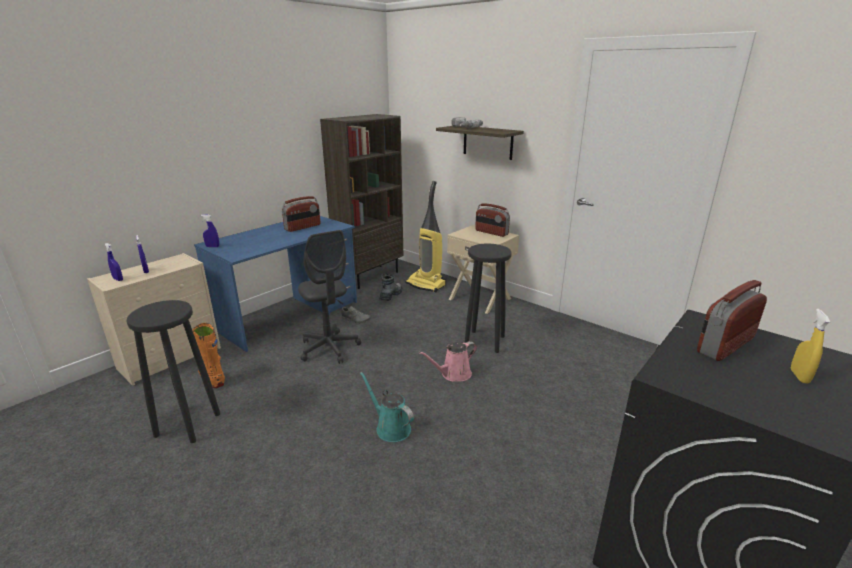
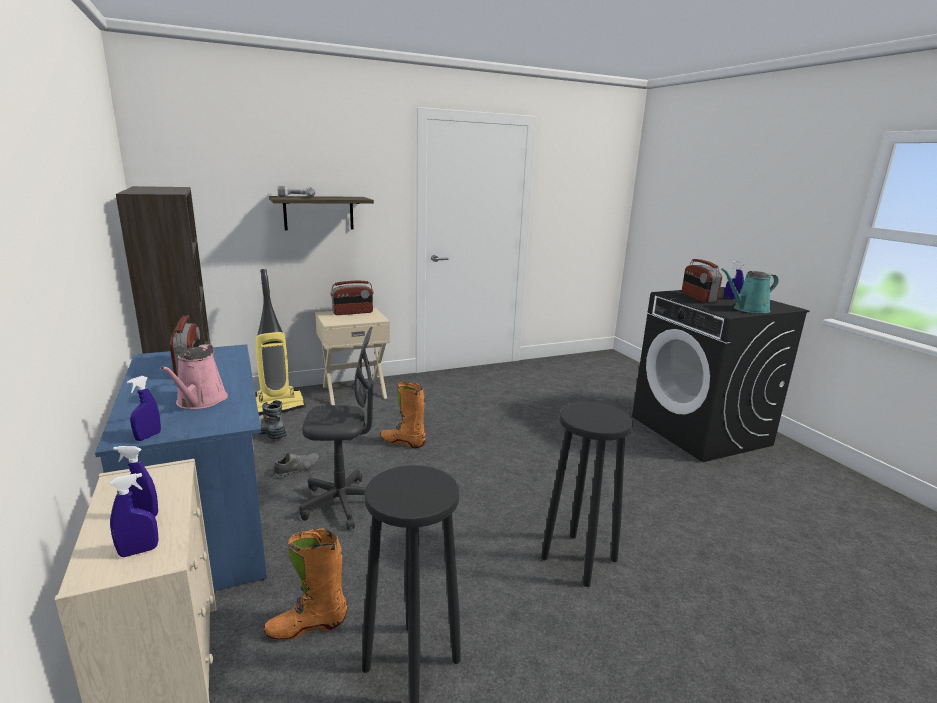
camera: 65 degrees left, 5 degrees down
turquoise watering can [360,372,414,442] -> turquoise watering can moved to [721,268,779,313]
pink watering can [419,341,477,381] -> pink watering can moved to [160,344,228,409]
black stool [465,244,512,353] -> black stool moved to [541,402,633,587]
yellow spray bottle [791,309,830,384] -> blue spray bottle [725,261,745,299]
none -> orange boot [381,382,426,448]

